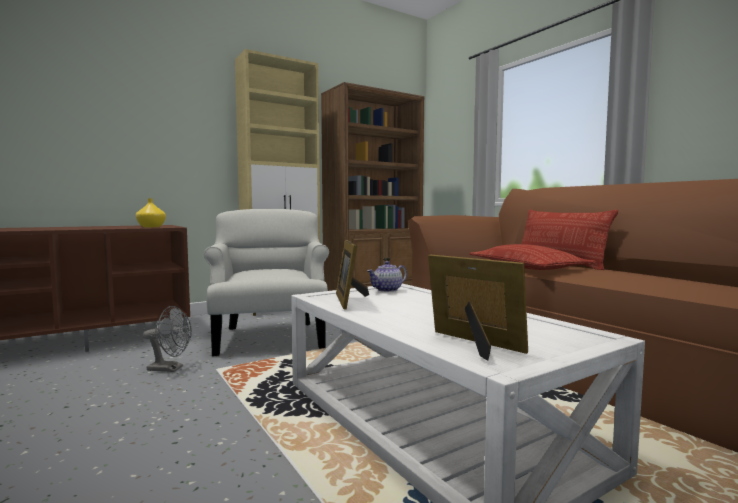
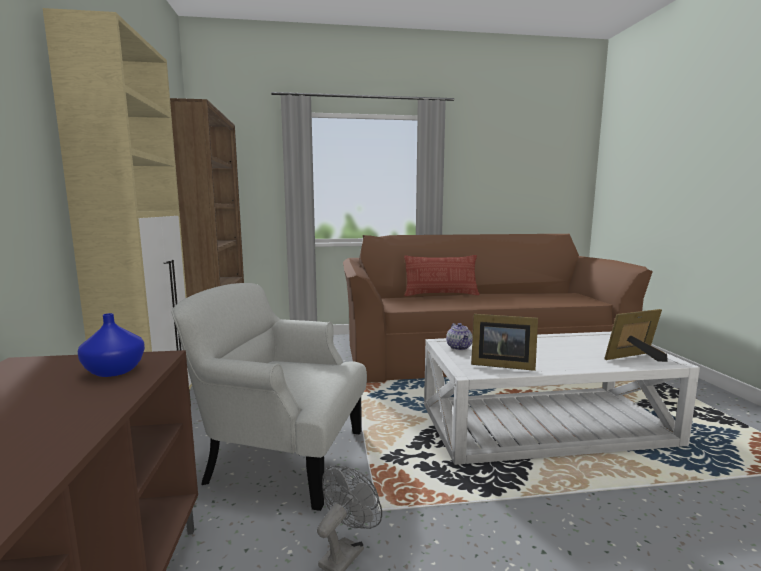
camera: 65 degrees left, 5 degrees up
yellow vase [136,199,166,227] -> blue vase [78,313,145,377]
pillow [470,244,596,270] -> none

